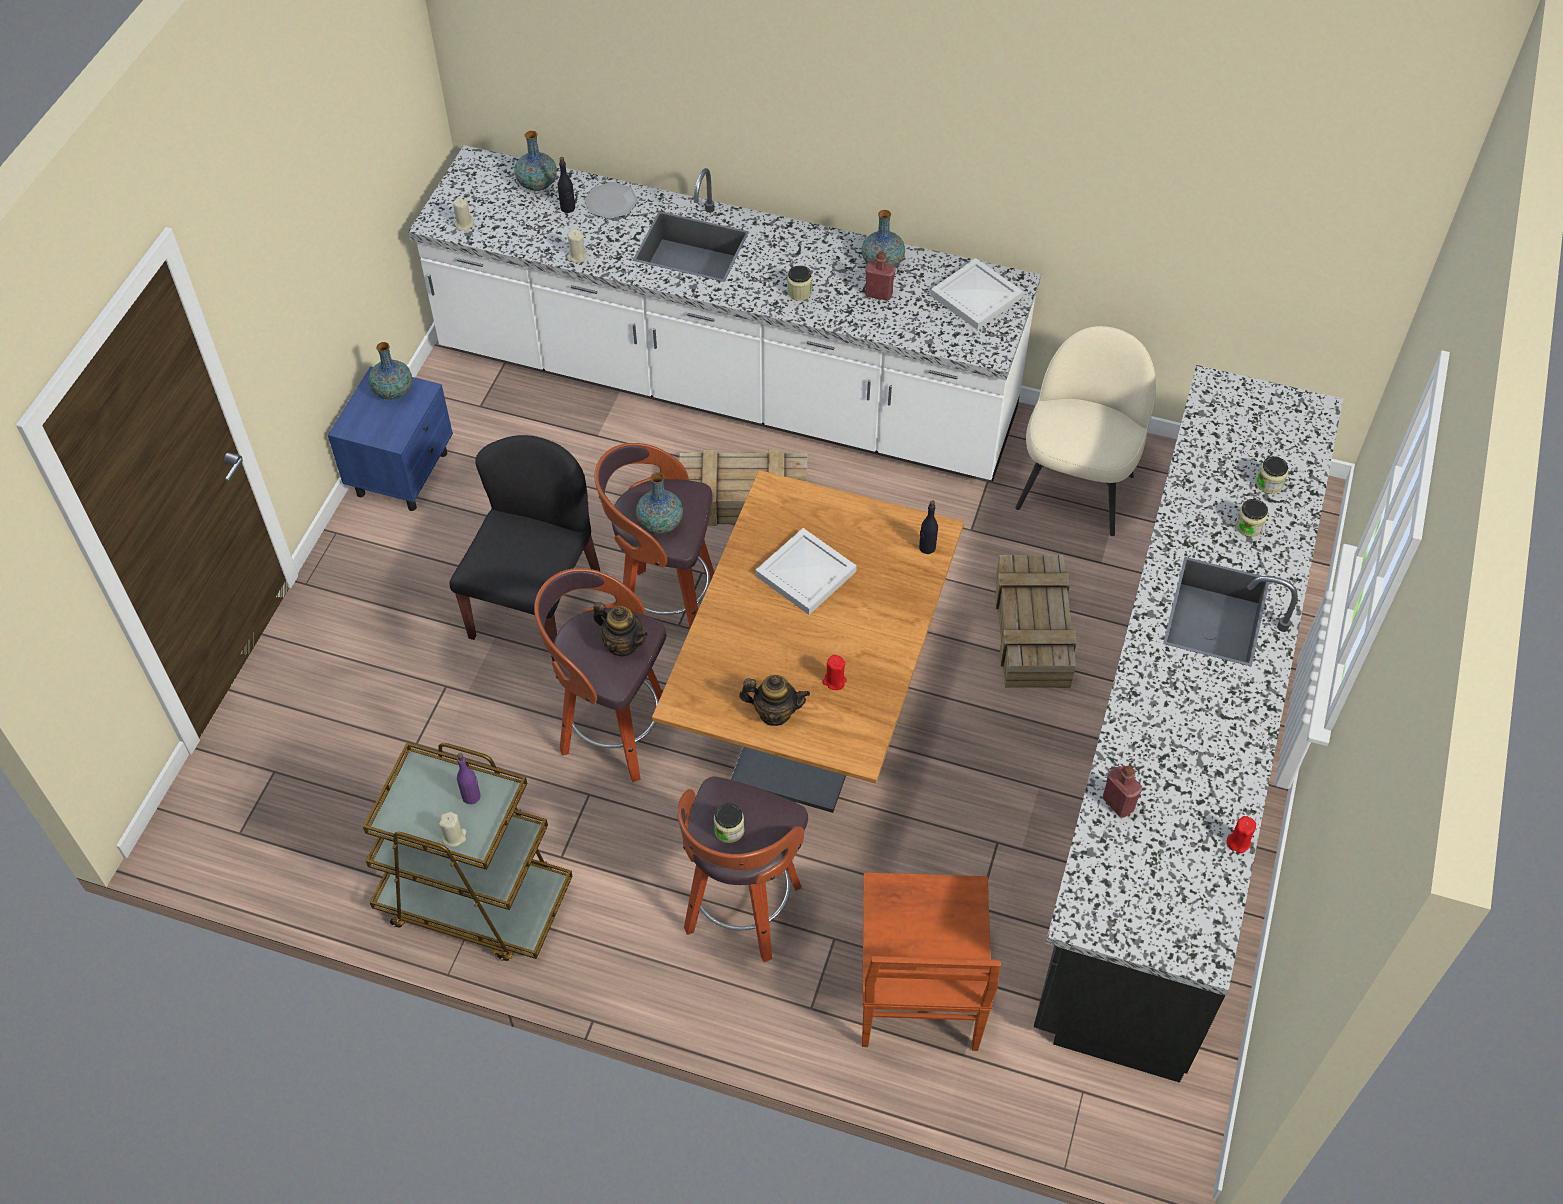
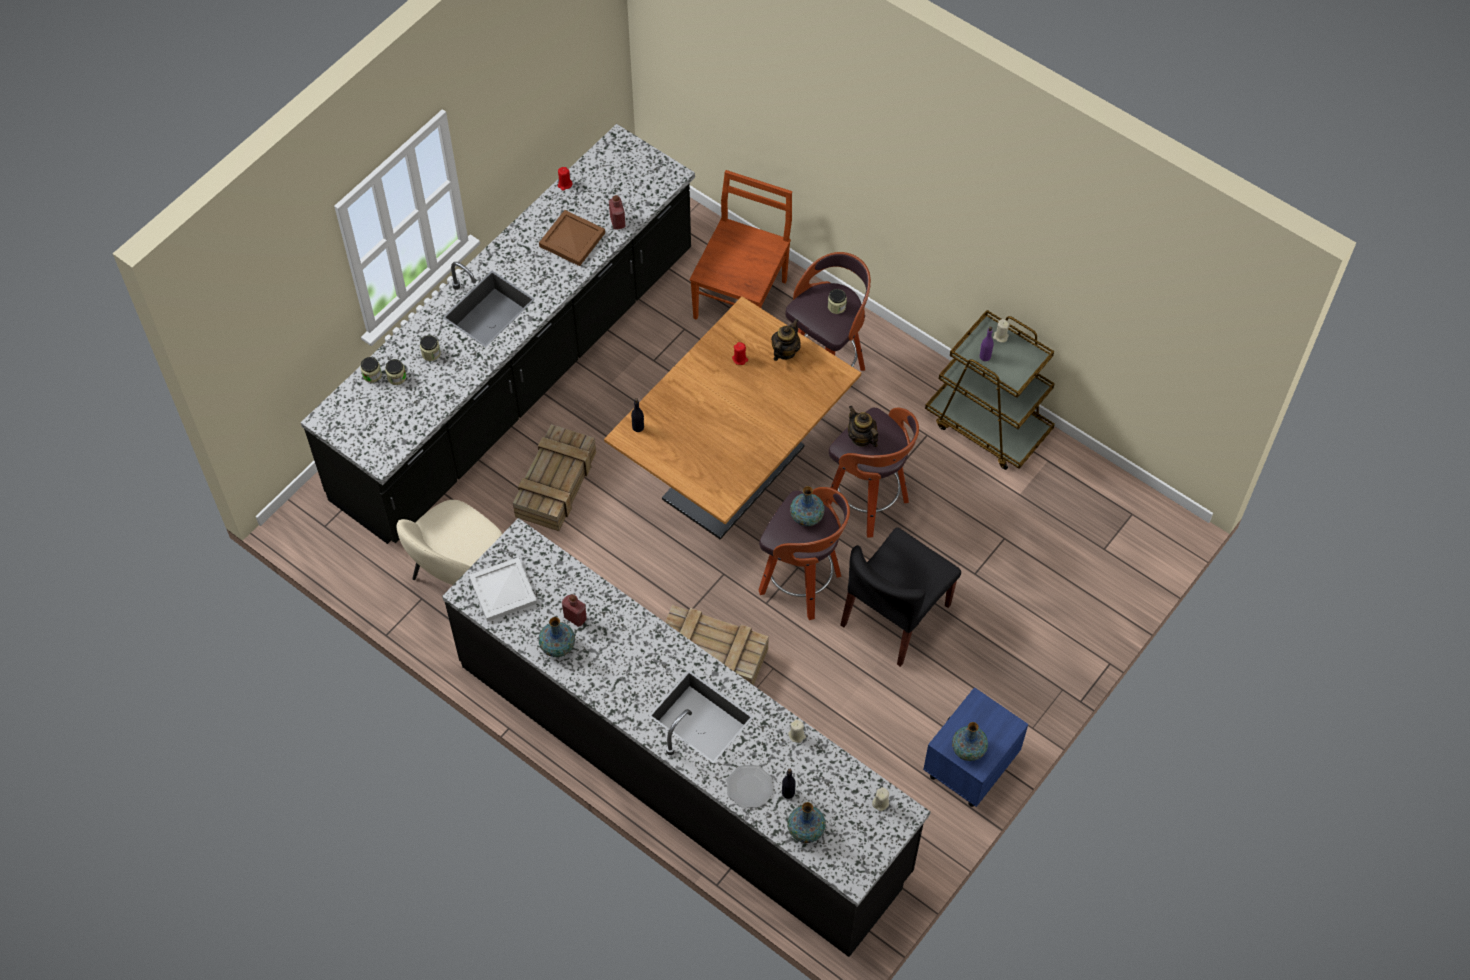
camera: 160 degrees left, 5 degrees up
white counter [408,145,1041,481] -> black counter [442,518,931,957]
teapot [739,675,810,726] -> teapot turned 90 degrees clockwise [771,319,801,361]
white tray [755,528,857,615] -> none
jar [787,265,812,301] -> jar moved to [360,357,382,383]
none -> brown tray [539,210,605,266]

